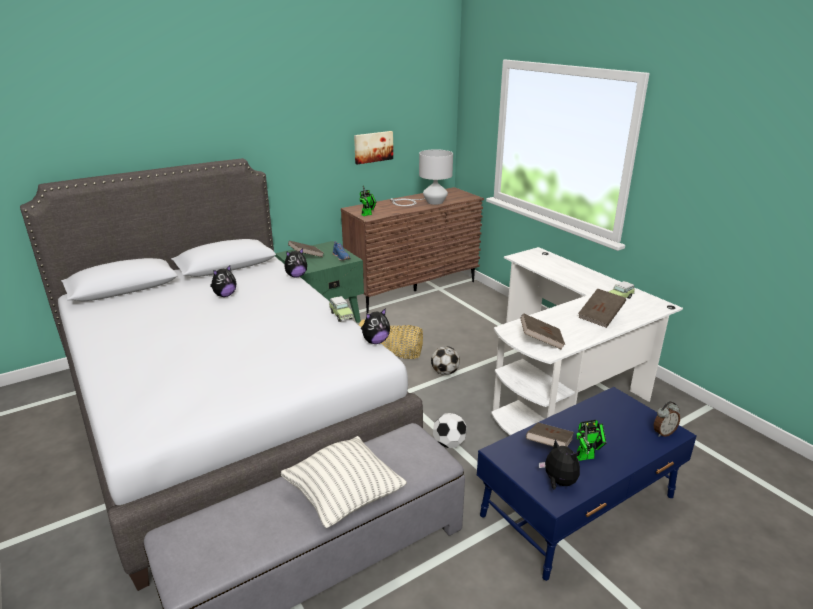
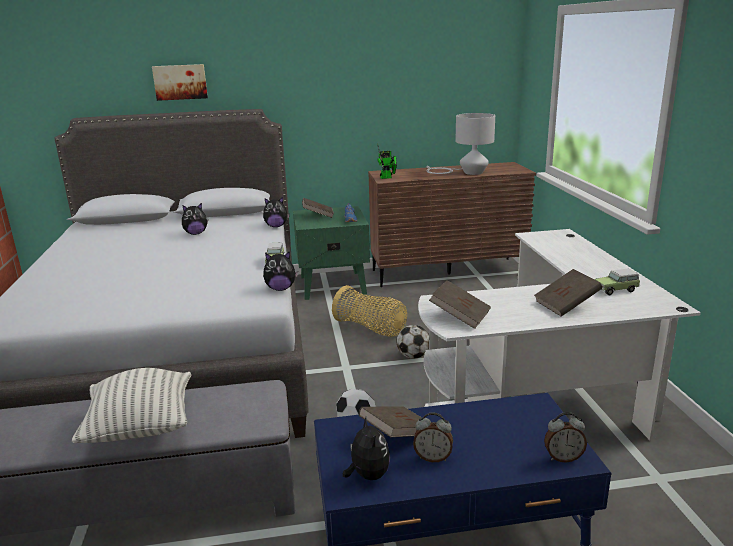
camera: 25 degrees right, 5 degrees down
picture [354,131,393,164] -> picture moved to [152,64,208,101]
toy robot [576,420,606,461] -> alarm clock [413,412,453,462]

